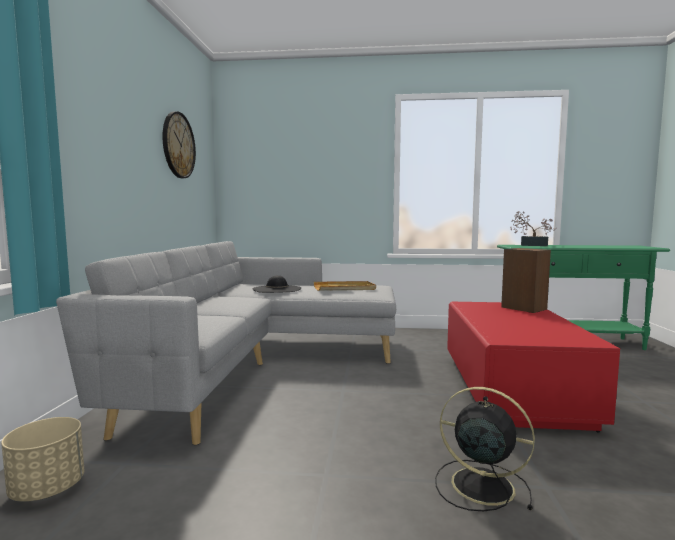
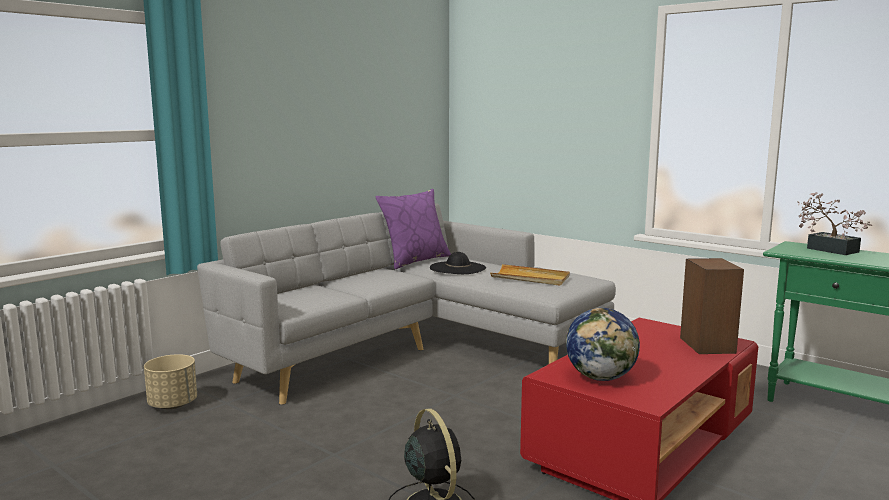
camera: 35 degrees right, 5 degrees up
wall clock [163,111,196,178] -> none
none -> purple pillow [376,189,451,269]
none -> globe [566,308,640,381]

